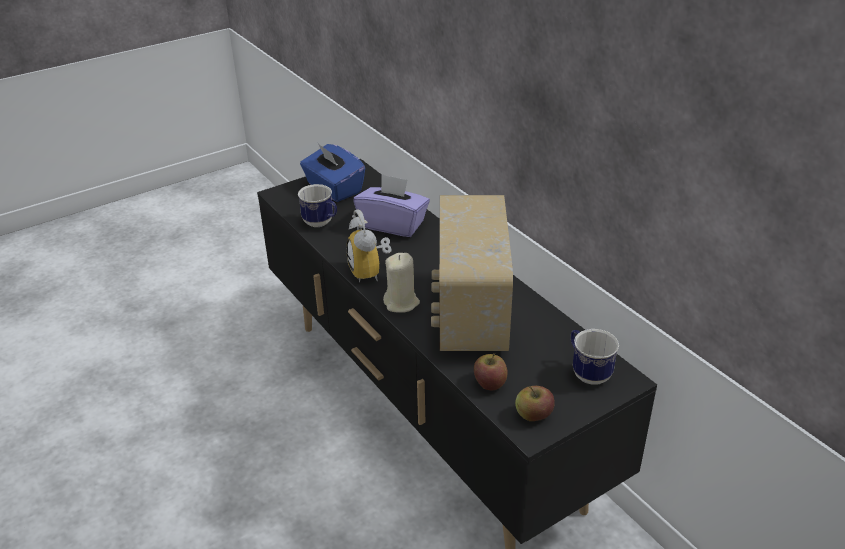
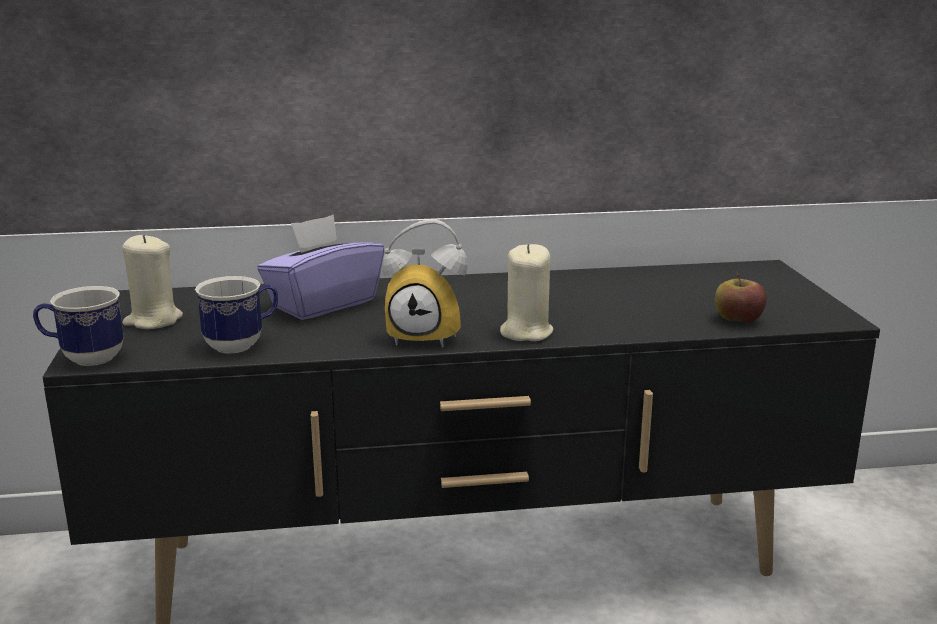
camera: 65 degrees left, 15 degrees down
blue tissue box [300,144,365,202] -> beige candle [122,234,183,329]
radio [431,195,513,351] -> none
apple [515,386,555,421] -> none
mug [571,329,619,385] -> mug moved to [33,286,124,366]

